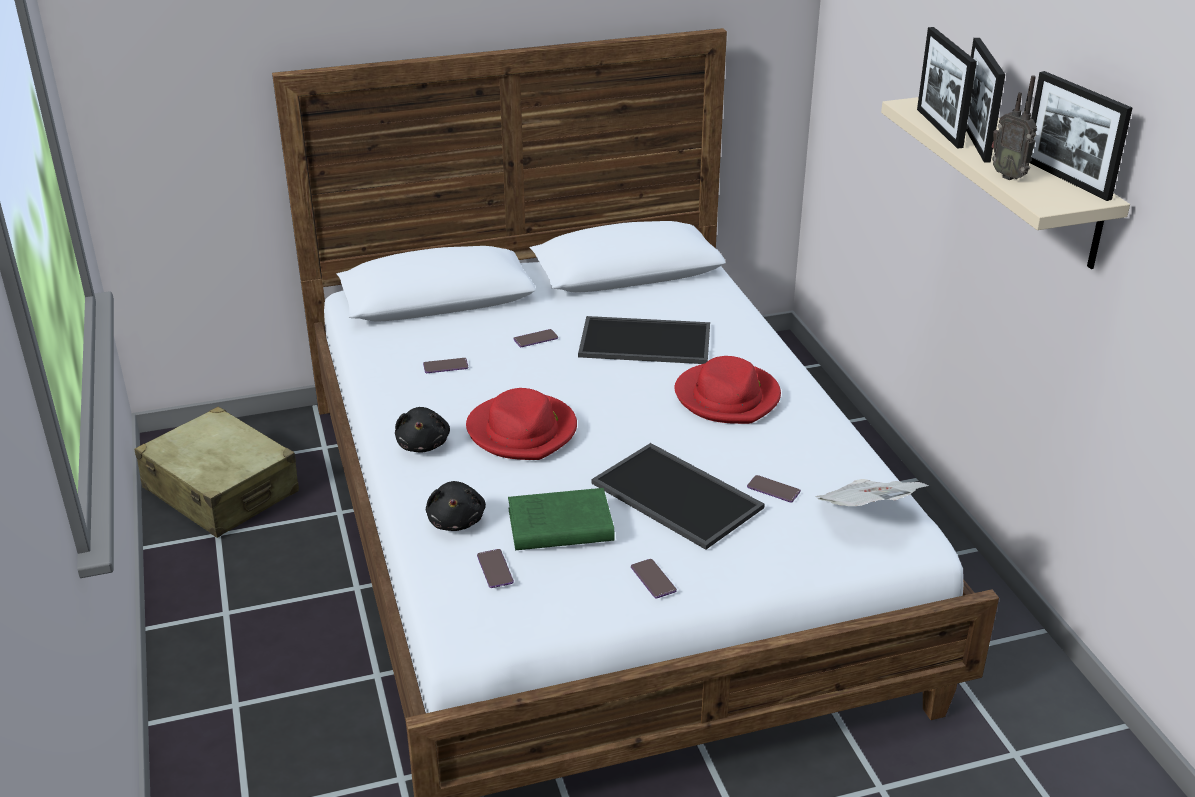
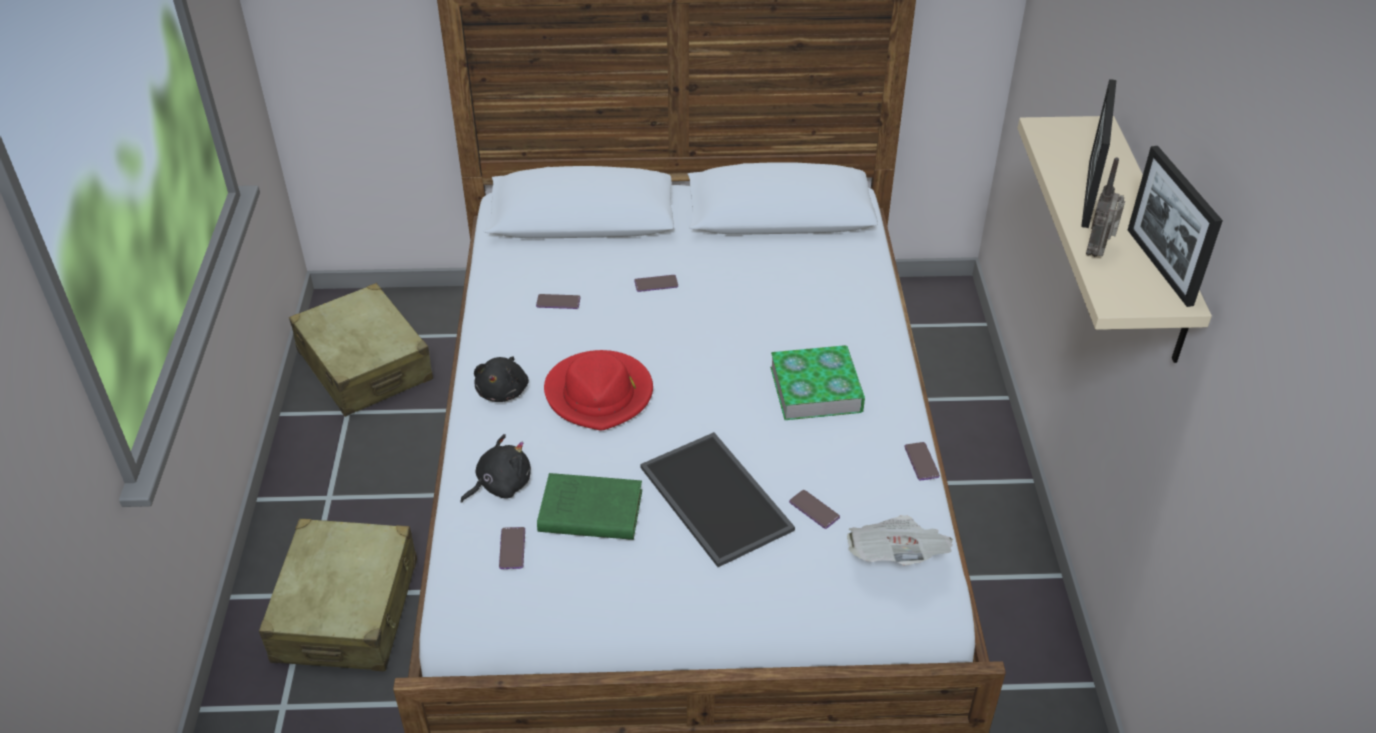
camera: 15 degrees right, 10 degrees up
black plush toy [426,481,486,531] -> black plush toy turned 135 degrees counterclockwise [460,434,531,503]
tray [578,316,710,364] -> none
phone [631,559,677,598] -> phone moved to [904,442,940,480]
red hat [675,356,781,424] -> book [770,345,865,420]
picture frame [917,27,977,148] -> none
radio [991,75,1037,180] -> radio turned 45 degrees clockwise [1086,157,1125,257]
none -> beige suitcase [259,519,417,671]

